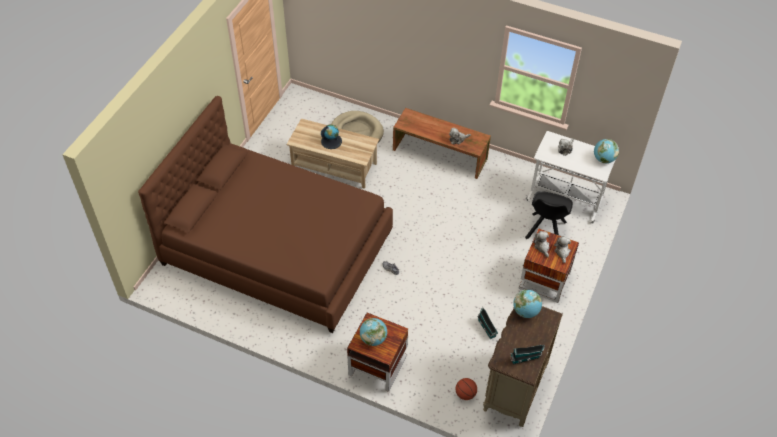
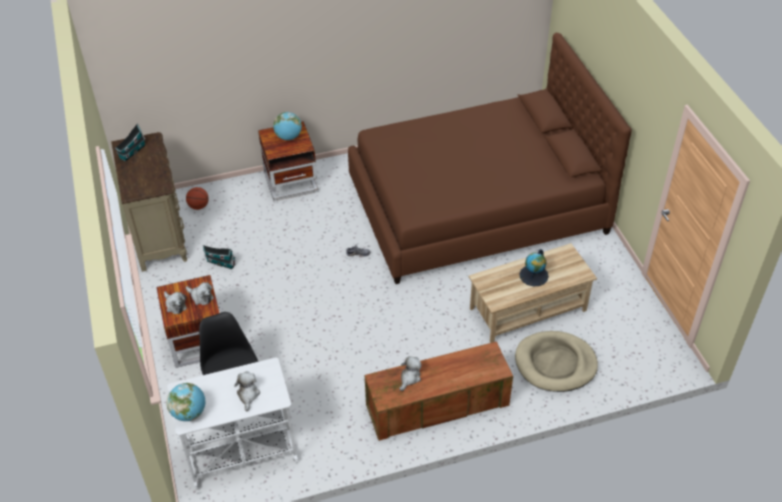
camera: 140 degrees right, 5 degrees down
globe [513,290,542,318] -> none

